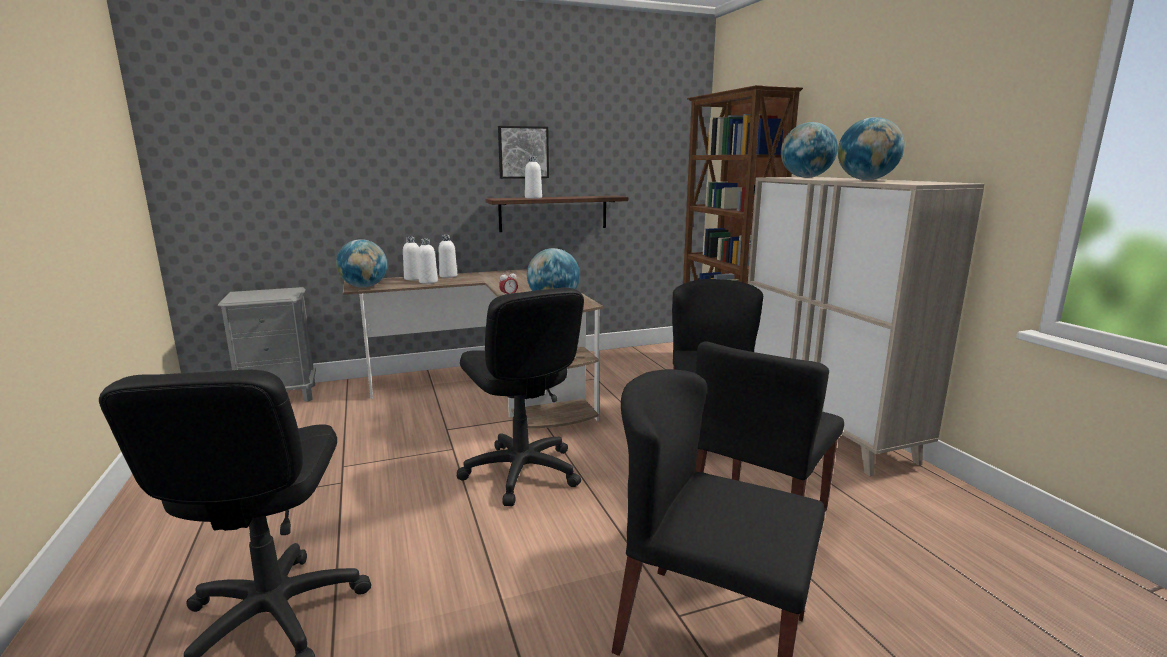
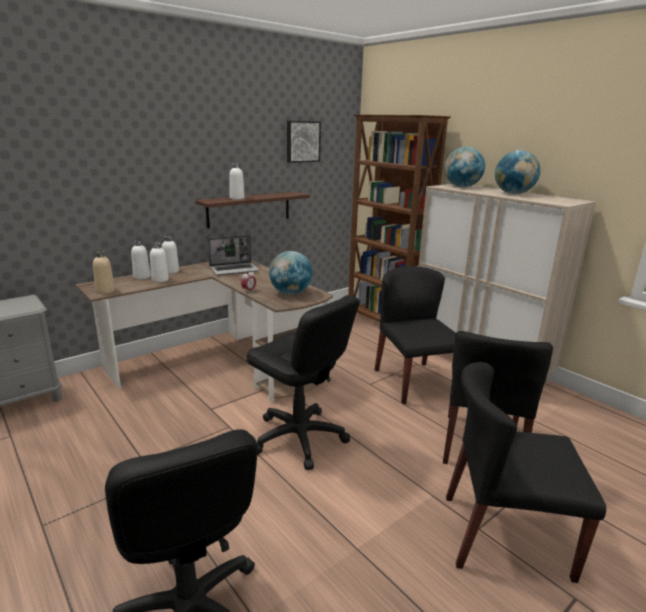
camera: 20 degrees left, 5 degrees up
globe [336,239,387,288] -> beige bottle [93,251,115,294]
picture [498,126,549,179] -> picture moved to [287,121,321,163]
none -> laptop [208,235,260,275]

